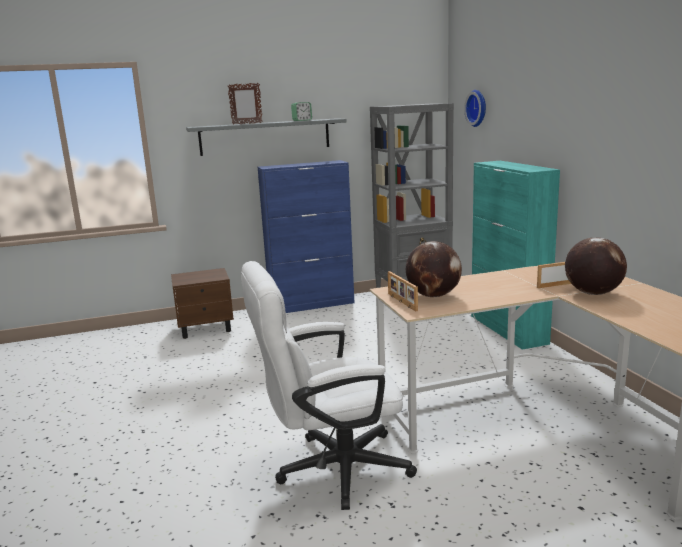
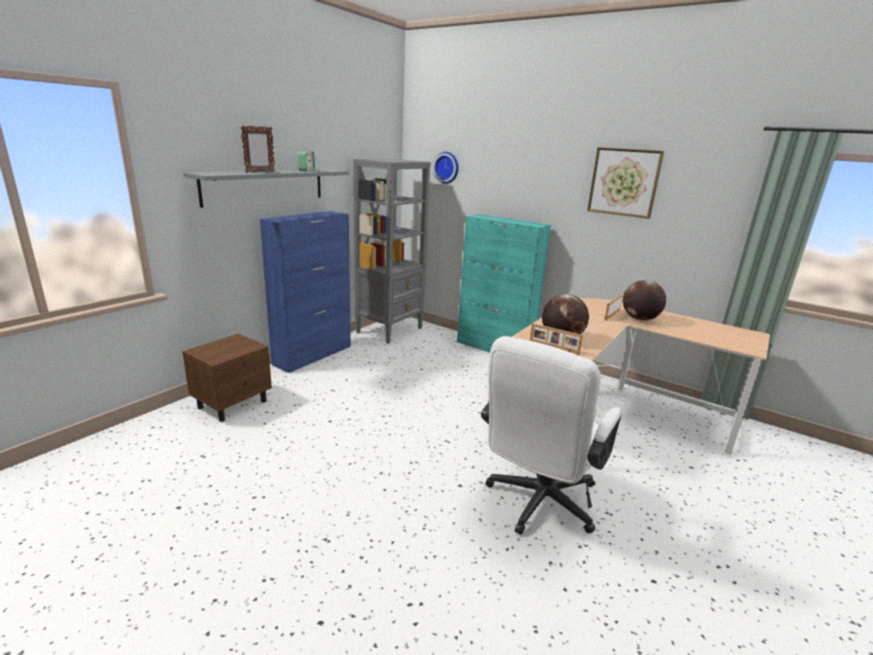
camera: 40 degrees left, 5 degrees up
none -> picture [587,147,664,219]

